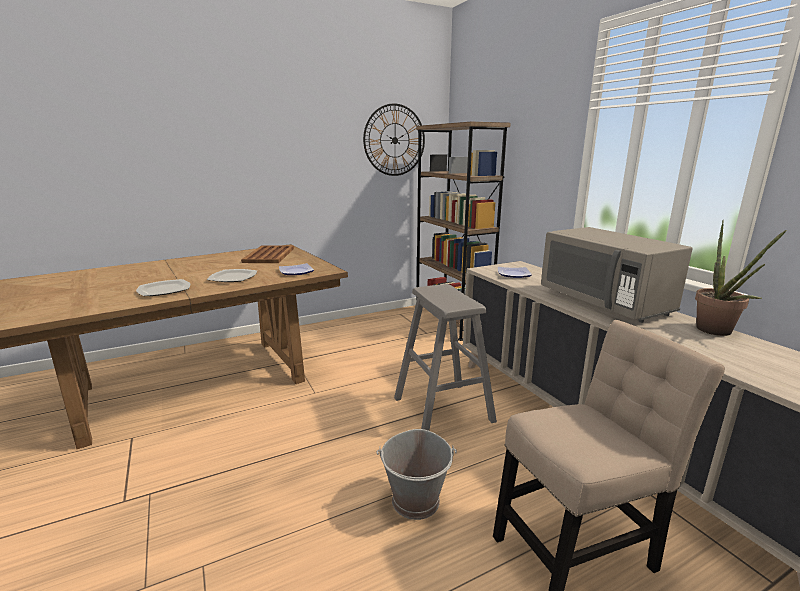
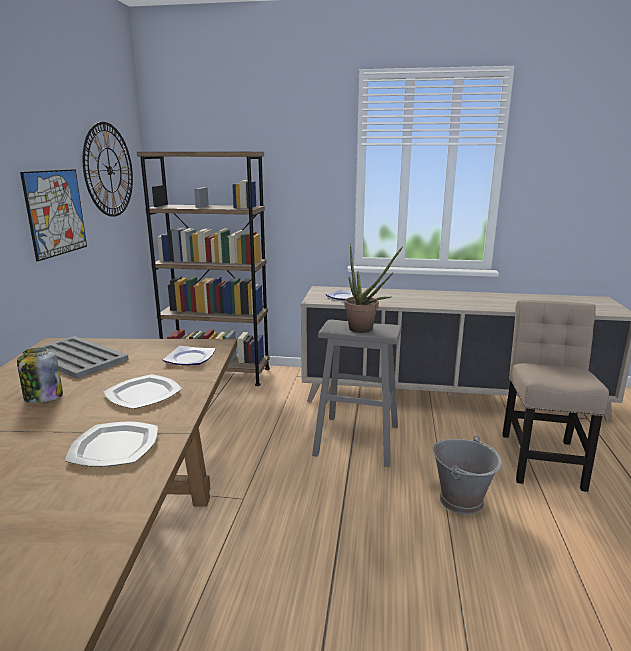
camera: 55 degrees left, 0 degrees up
brown tray [241,246,294,263] -> grey tray [35,336,129,379]
grey microwave [541,227,693,323] -> none
potted plant [695,220,787,336] -> potted plant moved to [345,243,402,333]
none -> jar [17,347,63,403]
none -> picture [20,169,87,261]

